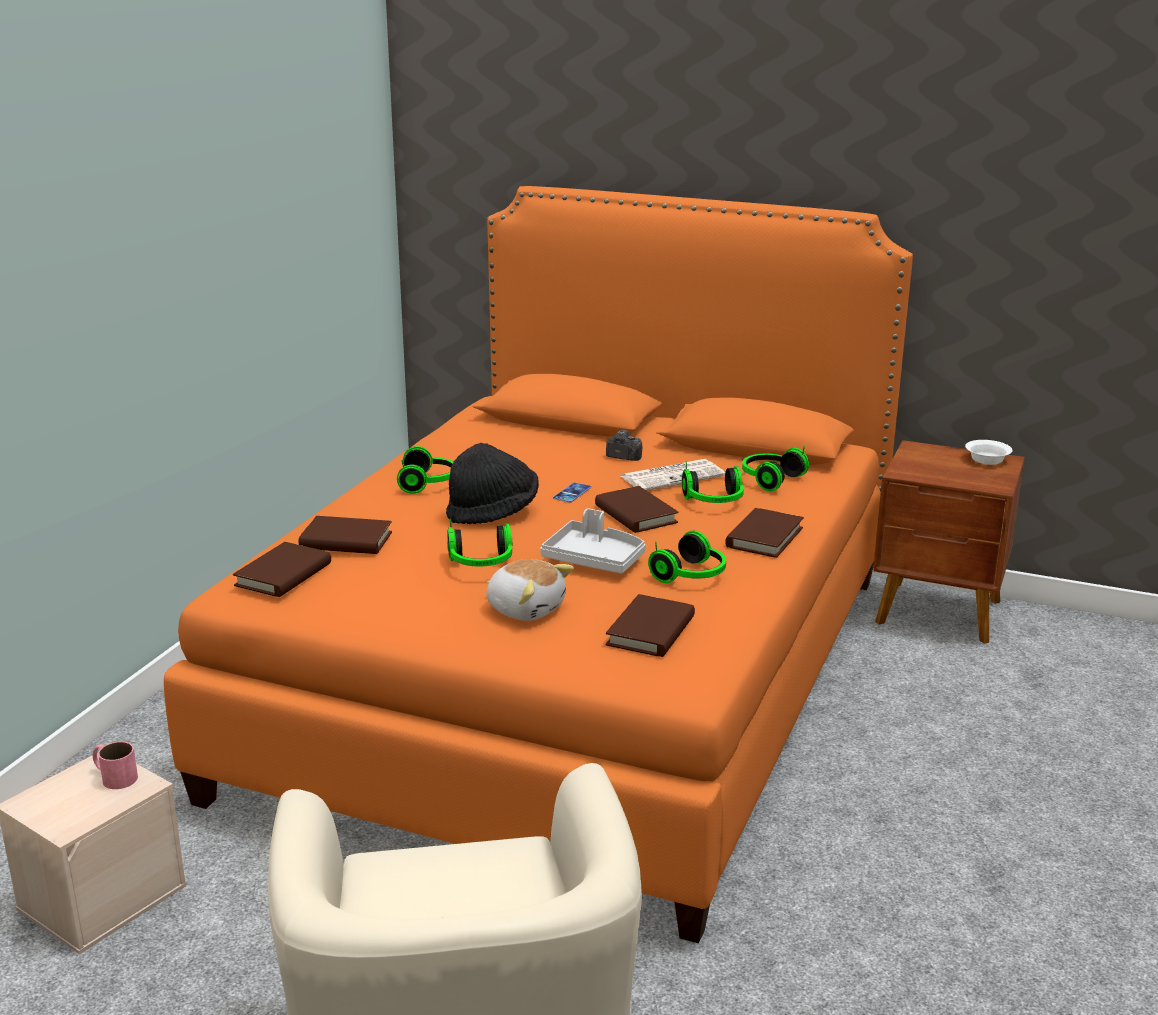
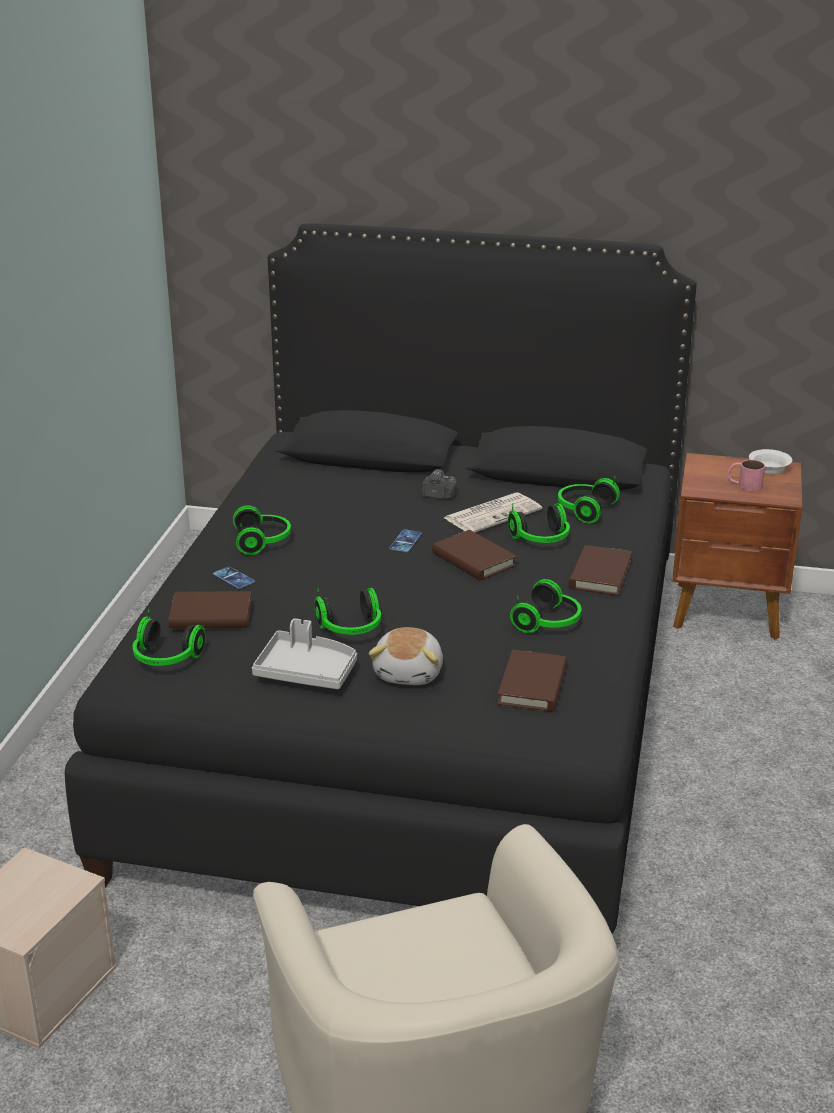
camera: 10 degrees left, 5 degrees up
pink mug [93,741,138,789] -> pink mug moved to [727,460,765,491]
orange bed [164,186,913,944] -> black bed [65,223,697,933]
brown book [233,542,331,597] -> headphones [133,609,205,666]
black hat [446,443,539,524] -> none
plush toy [487,559,574,621] -> plush toy turned 75 degrees clockwise [369,627,443,685]
grey tray [540,508,646,574] -> grey tray moved to [252,618,357,689]
none -> phone [213,566,255,589]

